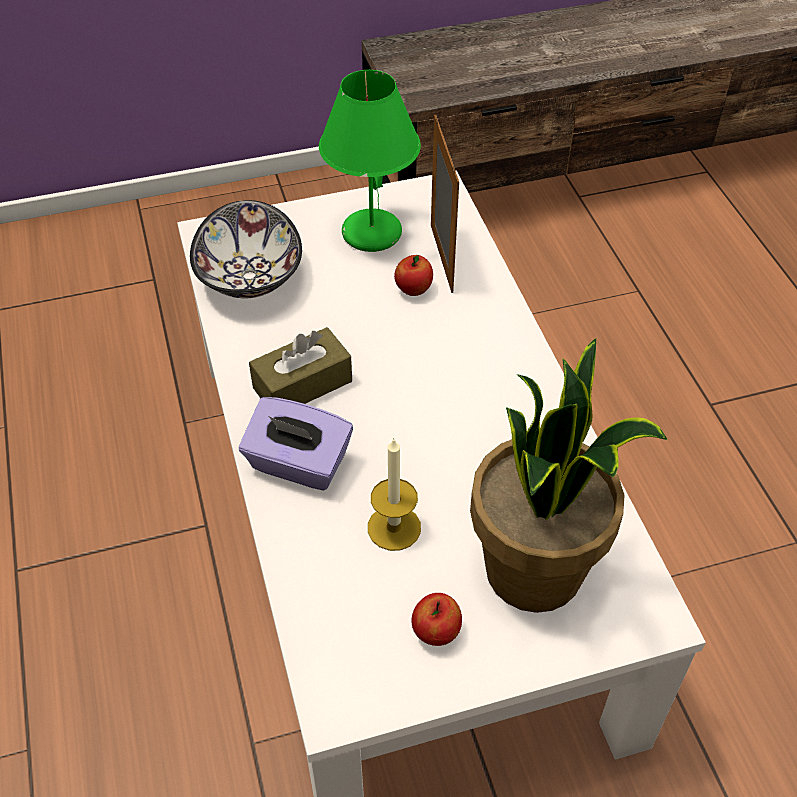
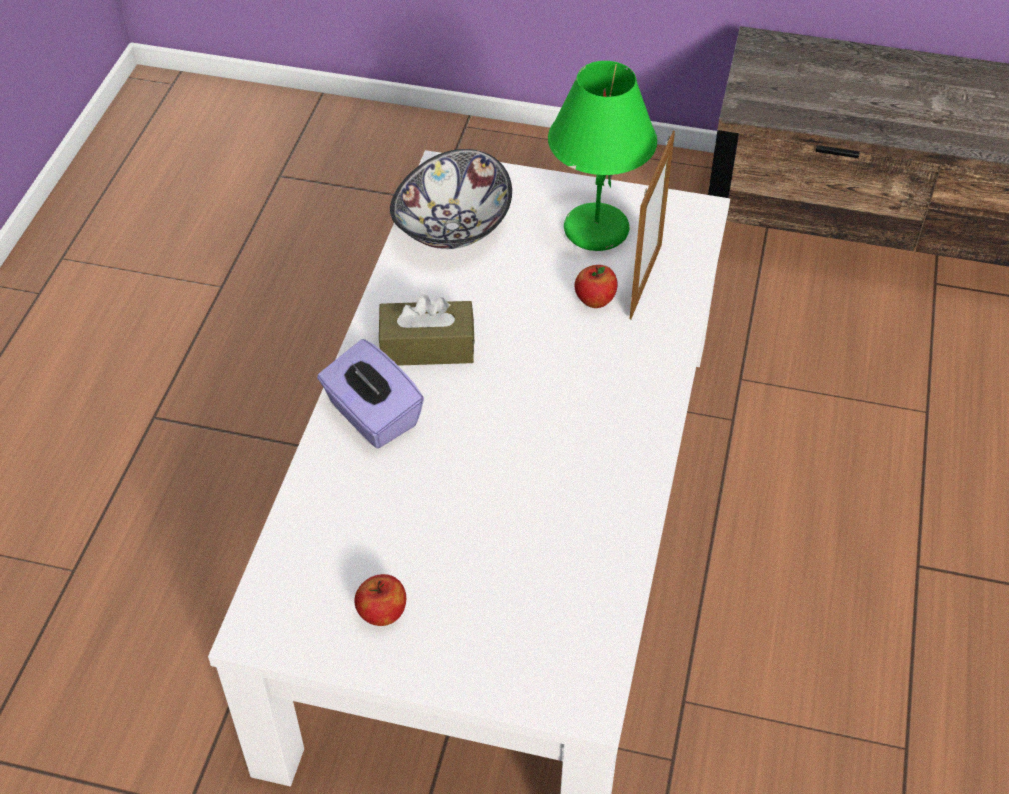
camera: 30 degrees right, 0 degrees up
candle [368,438,421,551] -> none
potted plant [470,338,667,613] -> none

